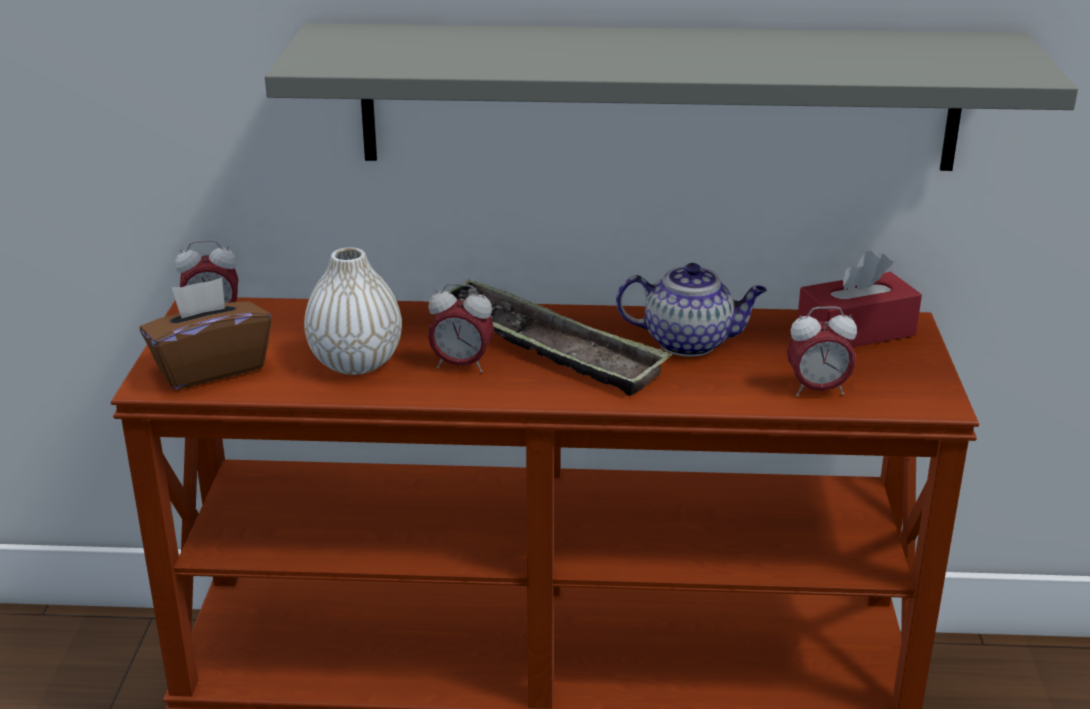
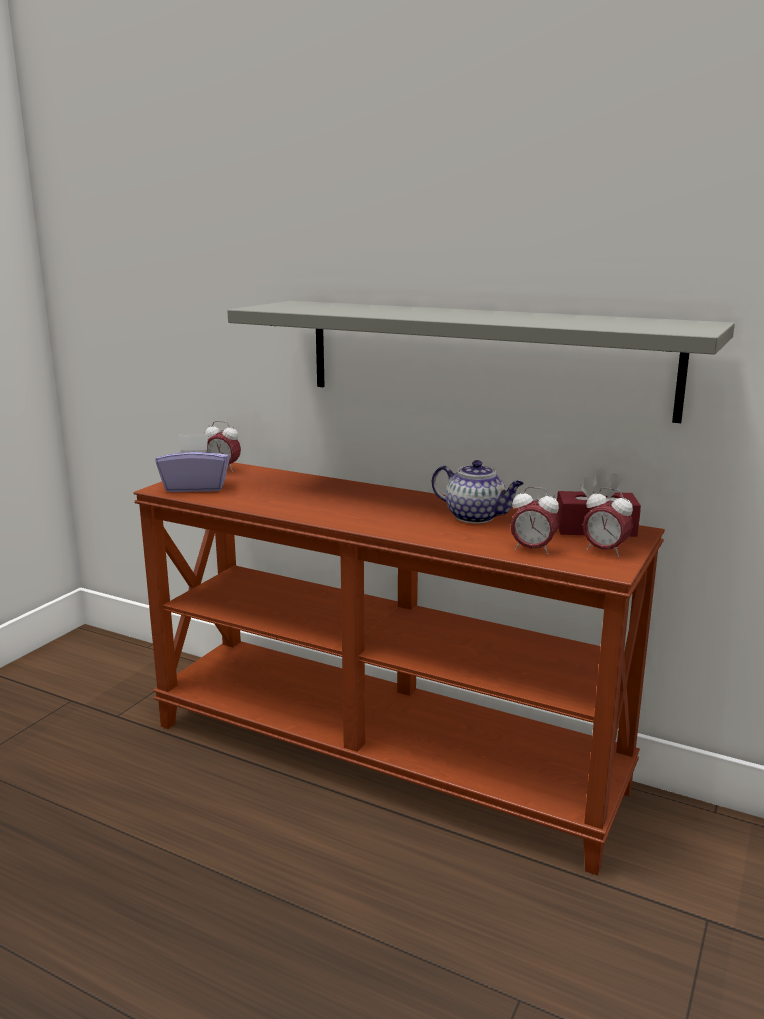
camera: 25 degrees right, 10 degrees down
brown tissue box [140,278,272,390] -> purple tissue box [156,434,230,492]
white vase [304,247,402,375] -> none
alarm clock [428,283,494,373] -> alarm clock moved to [583,487,633,557]
tray [448,278,672,396] -> none

